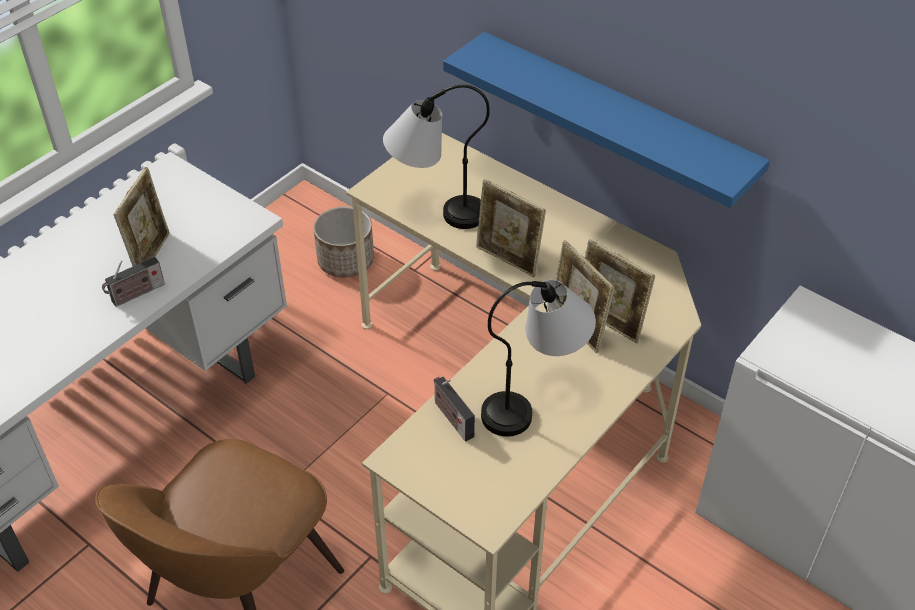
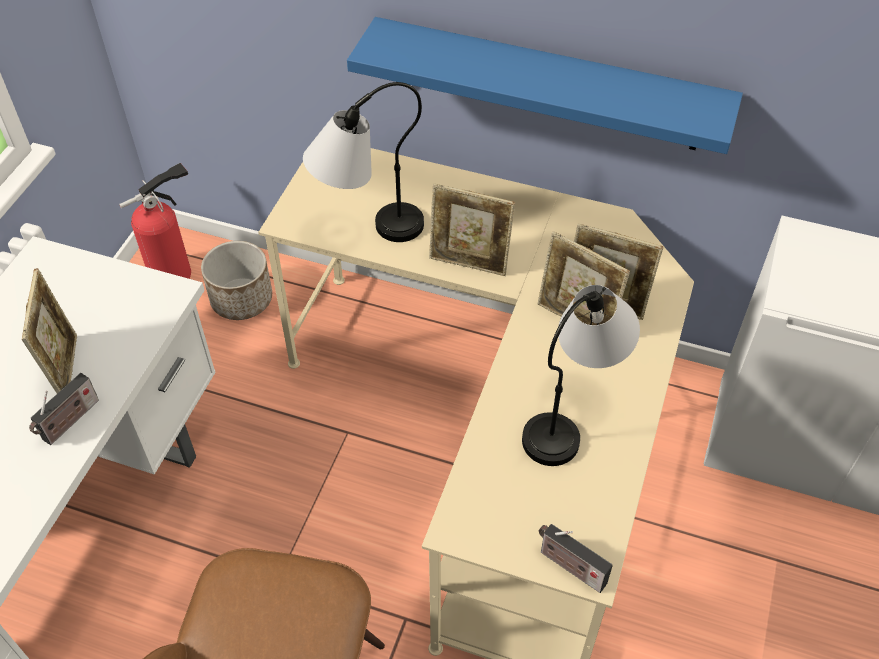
camera: 20 degrees left, 5 degrees up
radio [434,377,475,441] -> radio moved to [539,524,613,593]
none -> fire extinguisher [119,163,191,279]

